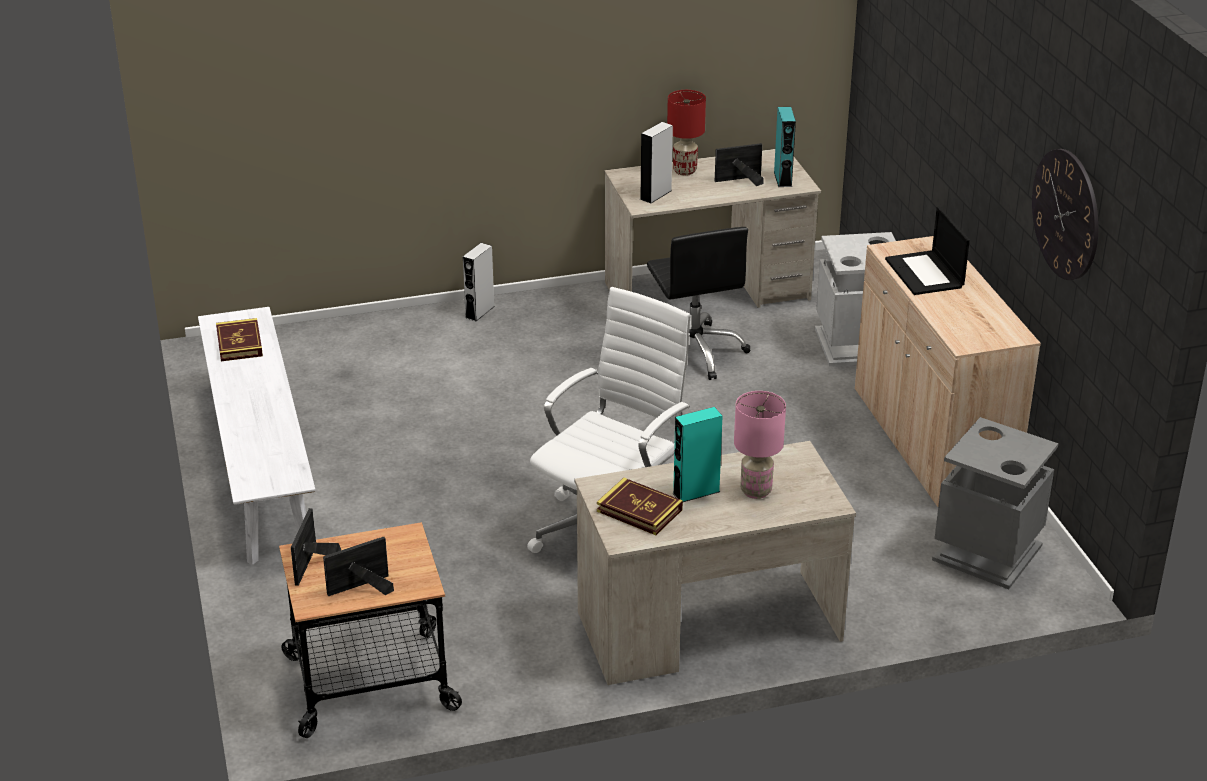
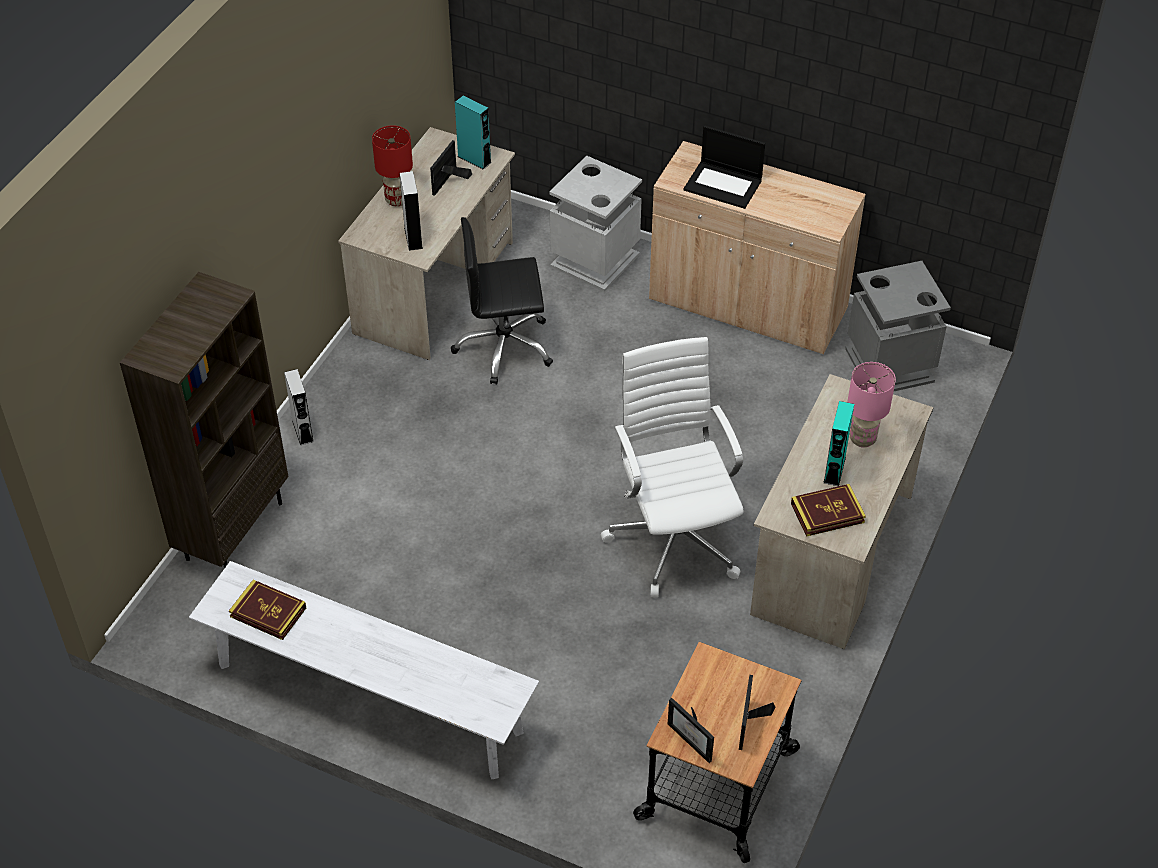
camera: 50 degrees left, 15 degrees up
black office chair [647,227,751,380] -> black office chair turned 150 degrees clockwise [451,217,553,385]
wall clock [1032,149,1099,280] -> none
none -> brown bookcase [120,272,289,569]

